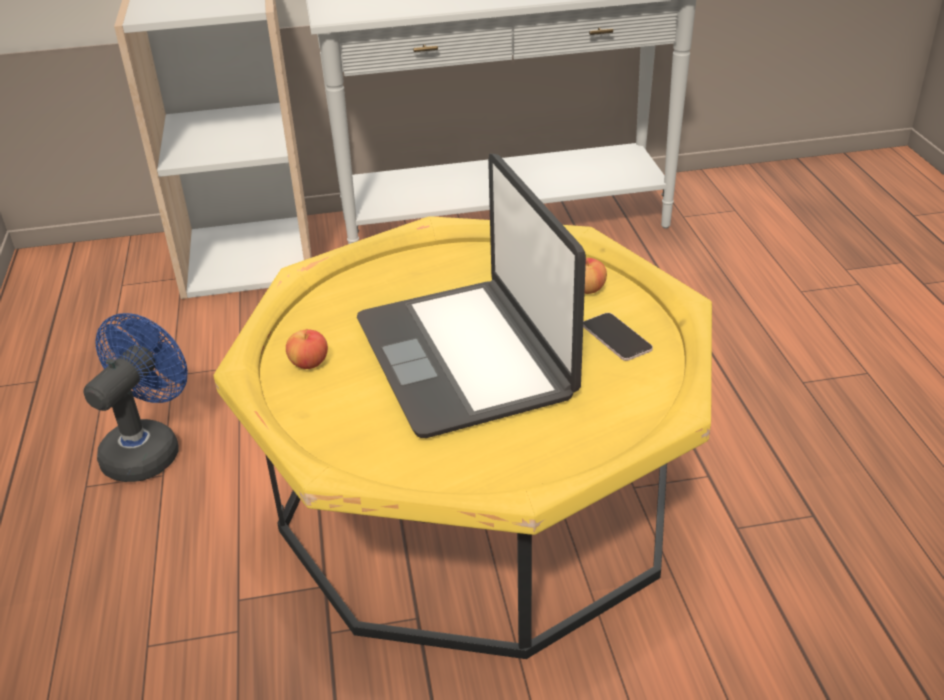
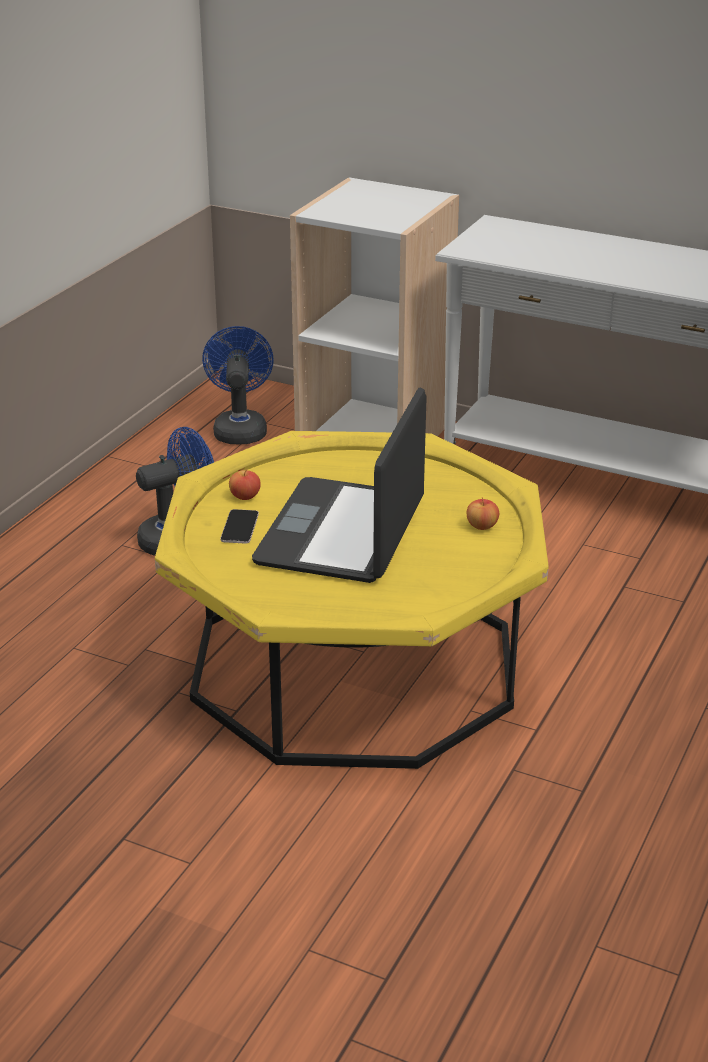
camera: 35 degrees right, 5 degrees down
phone [583,313,653,361] -> phone moved to [220,509,259,544]
none -> blue fan [202,326,274,444]

